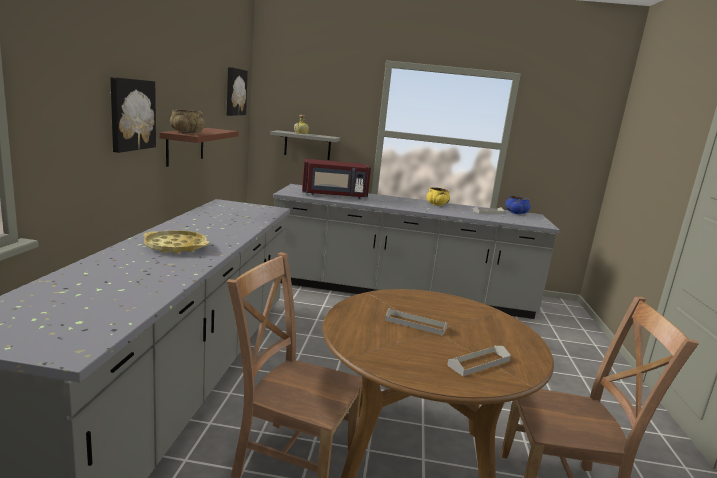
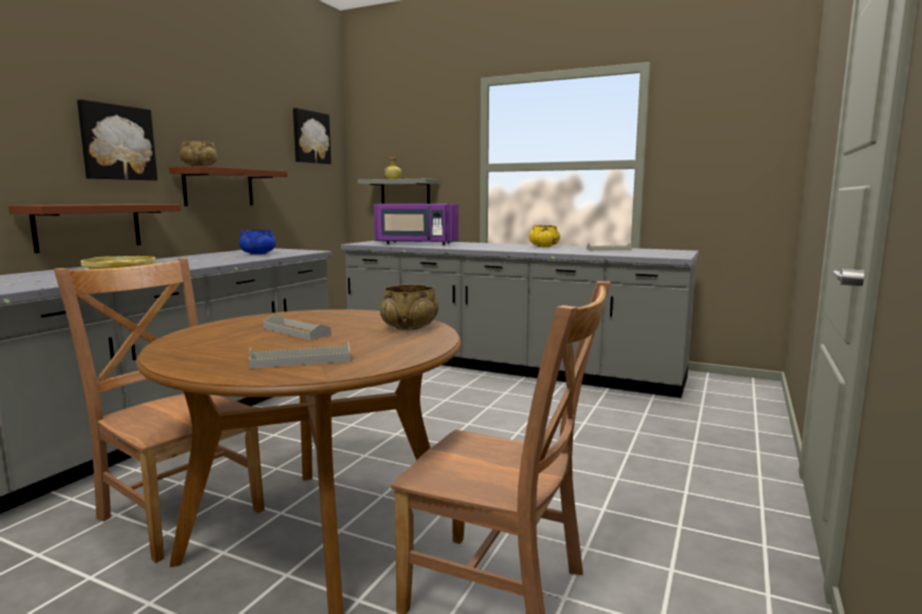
camera: 20 degrees right, 5 degrees down
red microwave [302,159,371,199] -> purple microwave [374,204,459,245]
blue bowl [505,196,530,214] -> blue bowl moved to [239,229,276,255]
none -> brown shelf [8,204,181,253]
none -> beige bowl [380,284,439,330]

